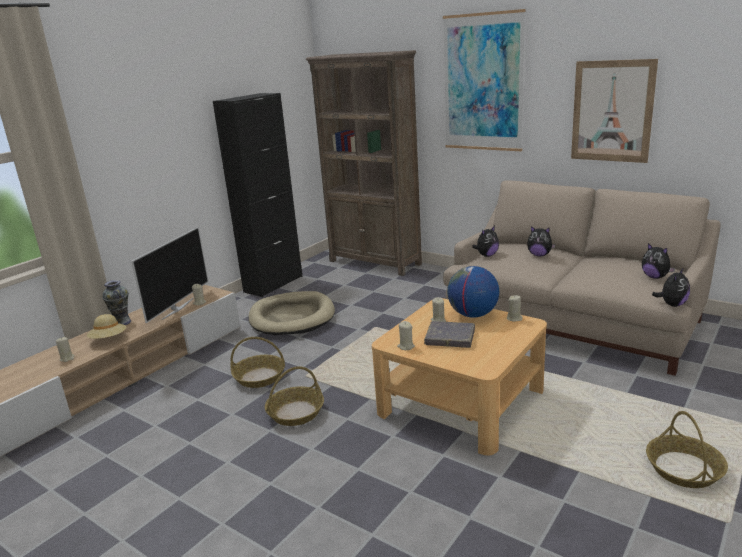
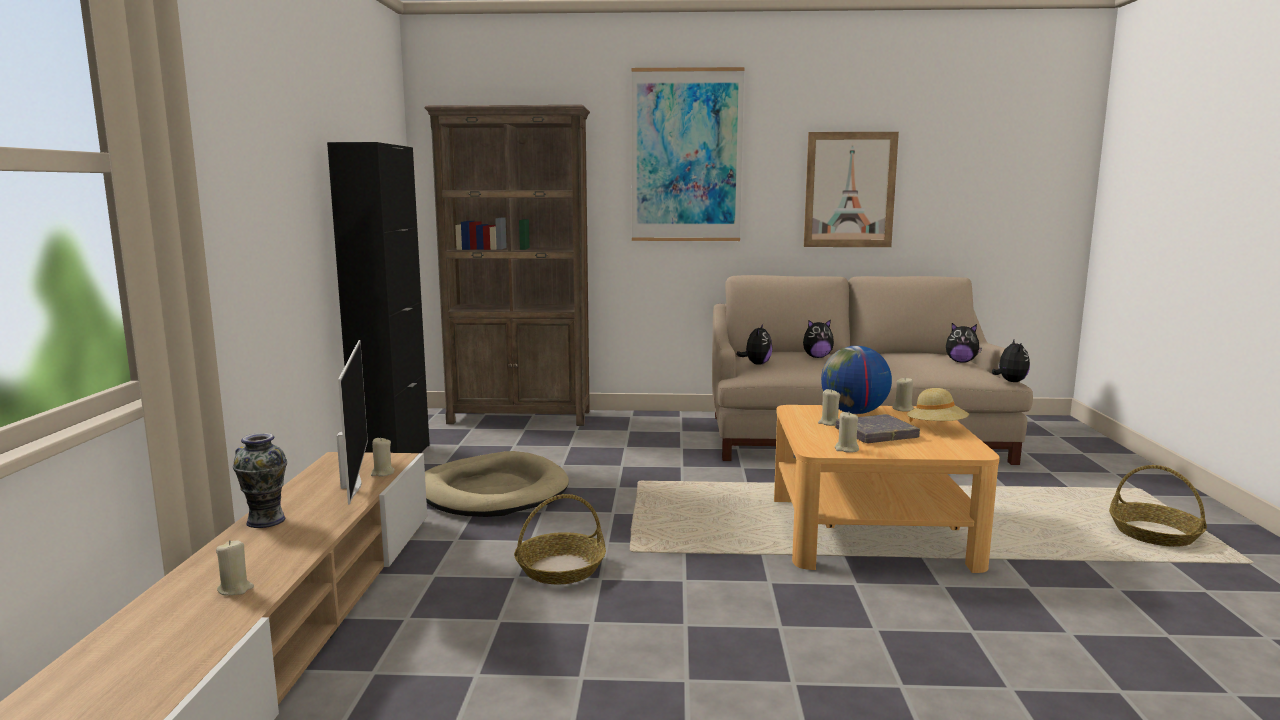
camera: 35 degrees left, 10 degrees down
beige hat [87,314,126,339] -> beige hat moved to [907,388,969,422]
basket [265,366,324,426] -> none

